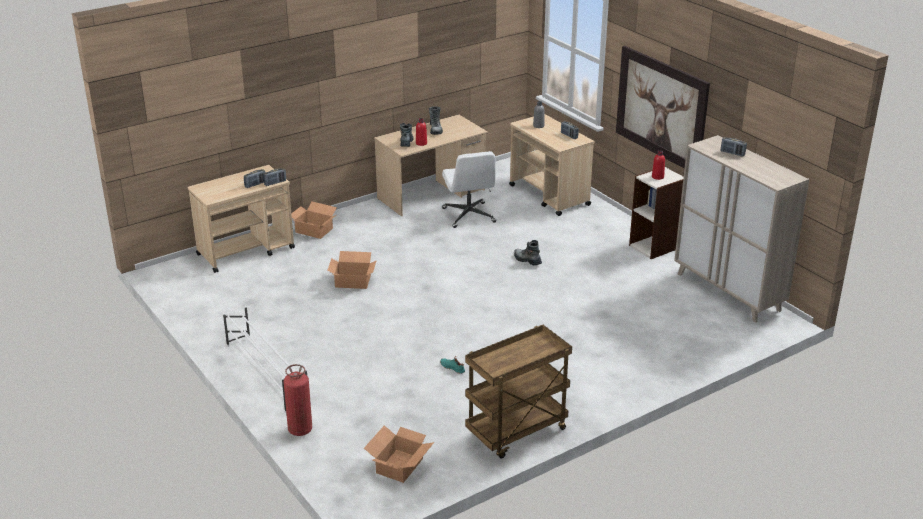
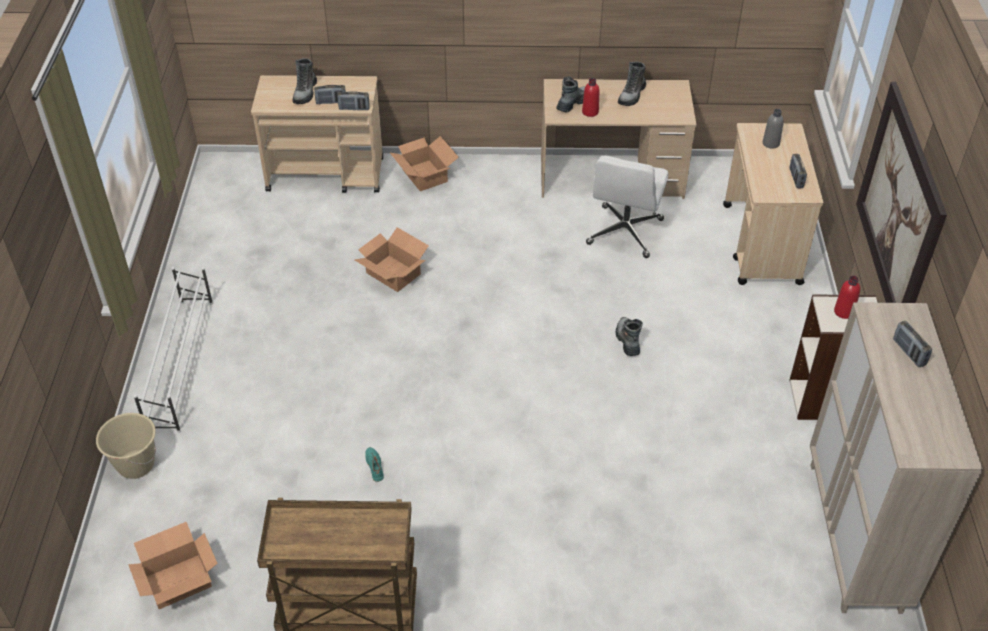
camera: 35 degrees right, 15 degrees up
fire extinguisher [284,364,312,436] -> beige bucket [96,413,156,479]
none -> boot [293,58,317,104]

